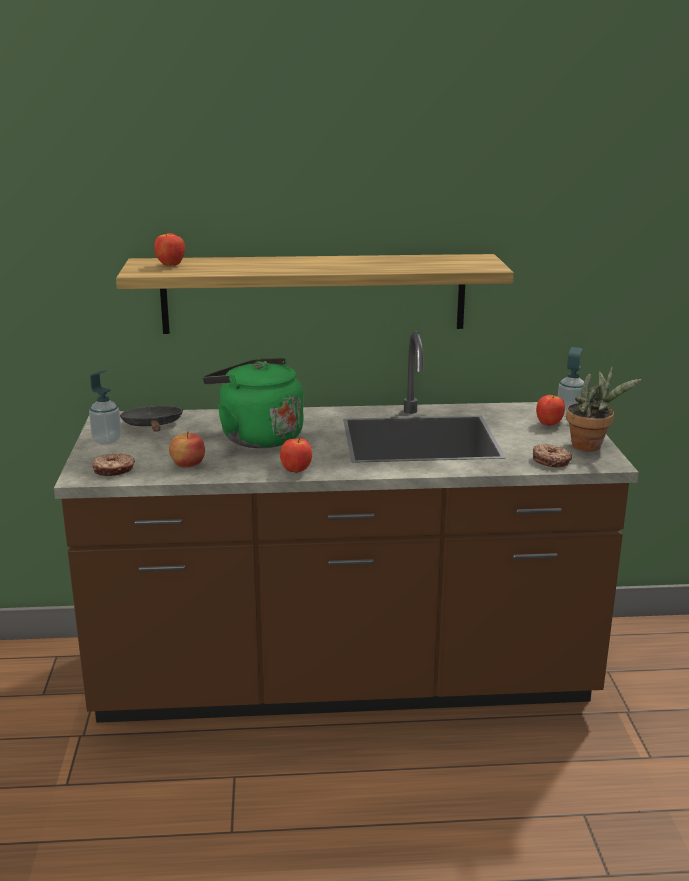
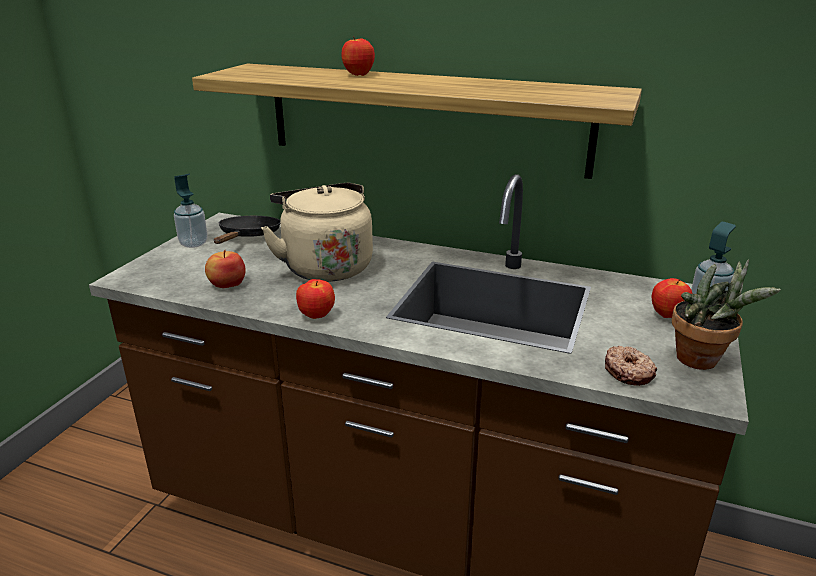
camera: 25 degrees right, 5 degrees up
donut [92,453,135,476] -> none
apple [154,233,185,266] -> apple moved to [341,36,375,76]
green kettle [203,358,303,448] -> beige kettle [261,183,373,282]

